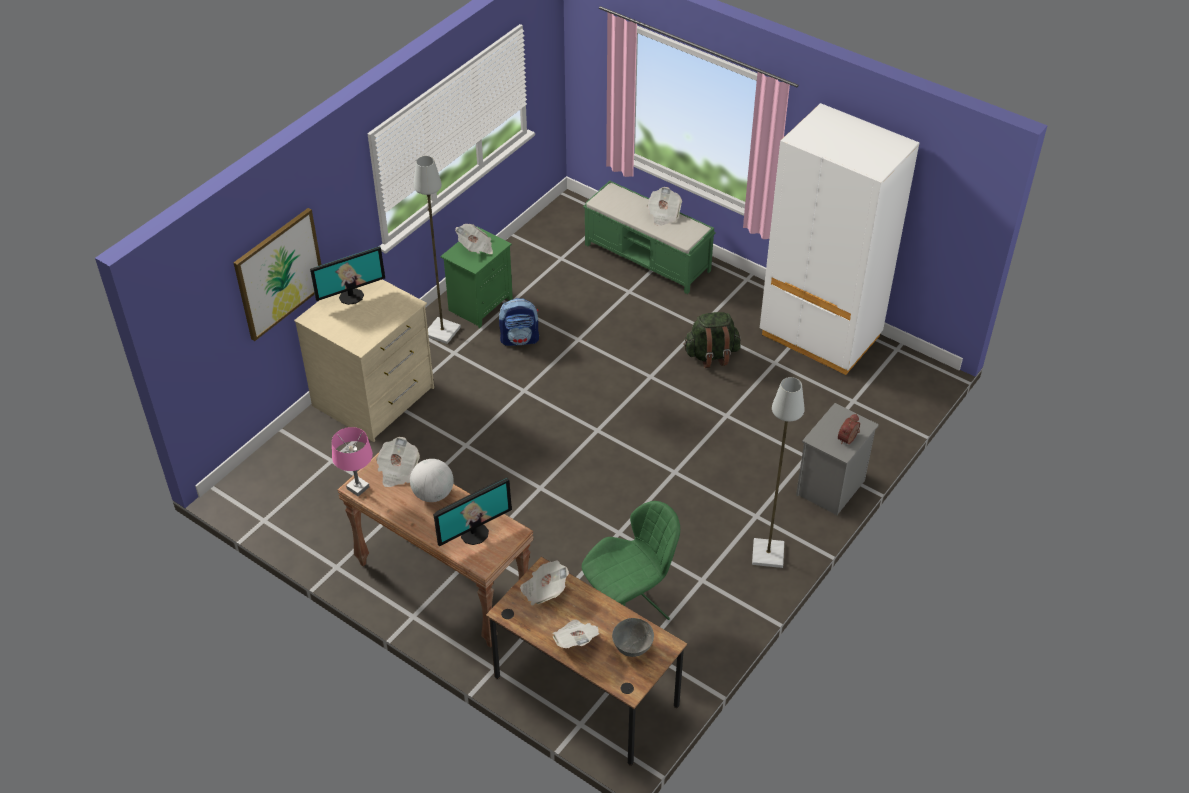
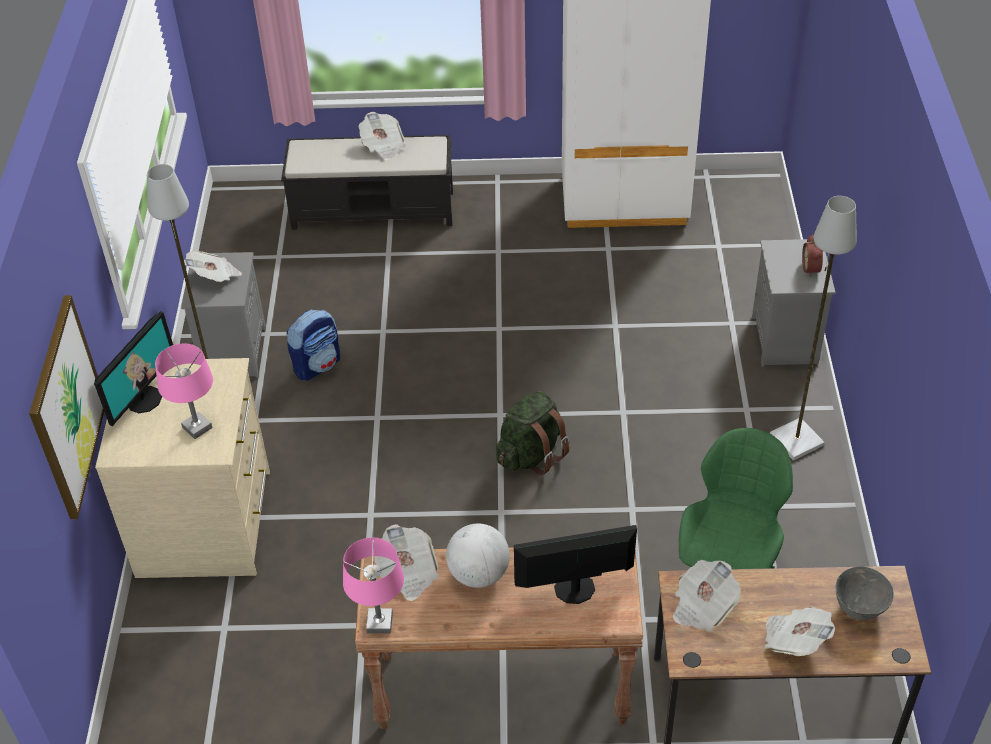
camera: 35 degrees left, 0 degrees up
monitor [434,478,512,546] -> monitor turned 120 degrees counterclockwise [514,525,637,604]
green nightstand [441,227,513,328] -> grey nightstand [181,252,266,378]
green bench [583,181,716,294] -> black bench [281,135,453,230]
green backpack [683,312,741,368] -> green backpack moved to [496,391,569,476]
none -> pink table lamp [155,343,213,439]

